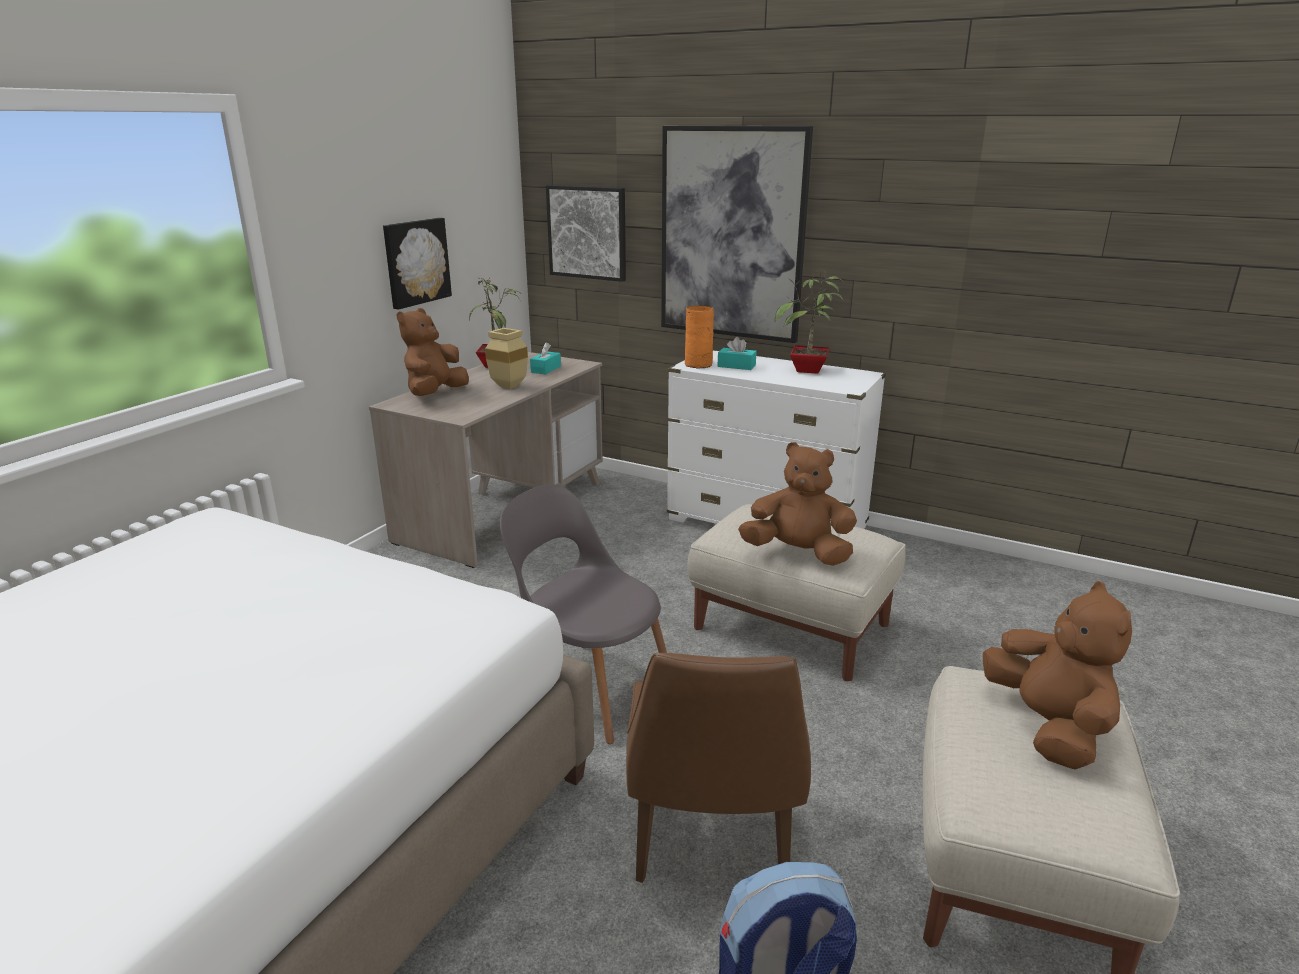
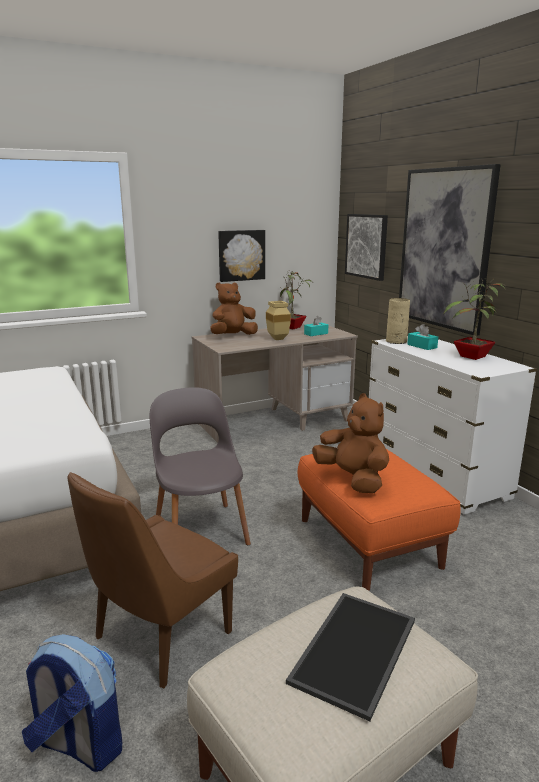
camera: 35 degrees right, 5 degrees down
orange vase [685,306,714,368] -> beige vase [386,298,410,344]
beige ottoman [687,504,906,681] -> orange ottoman [298,449,461,591]
brown plush toy [983,581,1132,770] -> tray [286,593,415,721]

